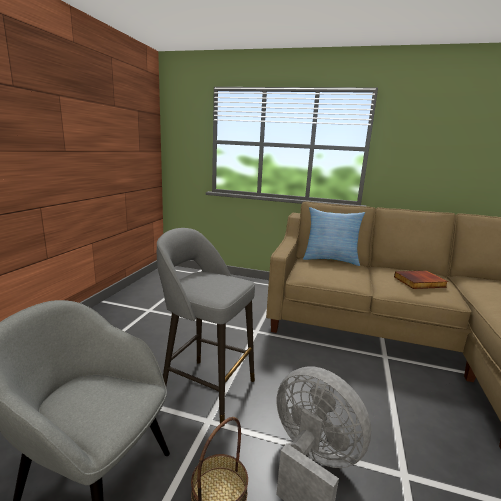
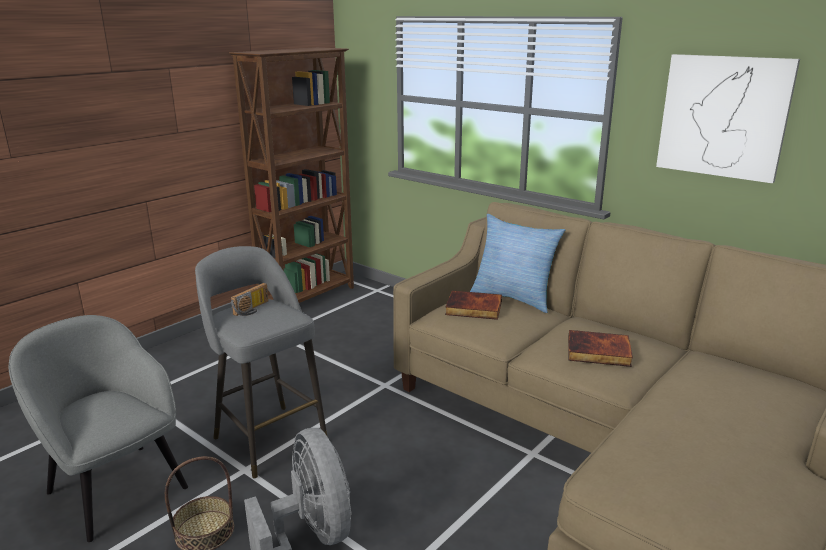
camera: 25 degrees right, 5 degrees up
none -> brown bookcase [229,47,354,303]
none -> radio [231,283,269,316]
none -> book [445,291,502,320]
none -> picture [656,54,800,183]

